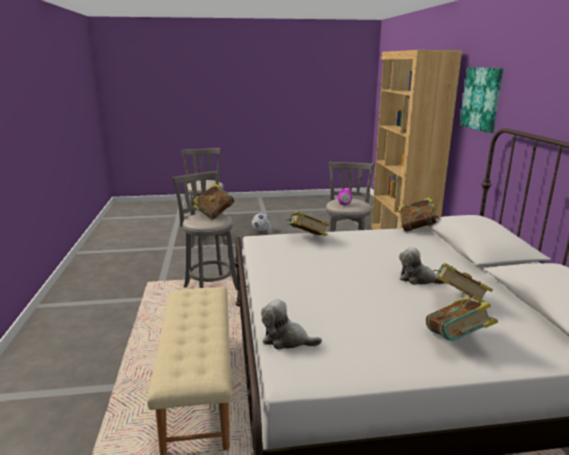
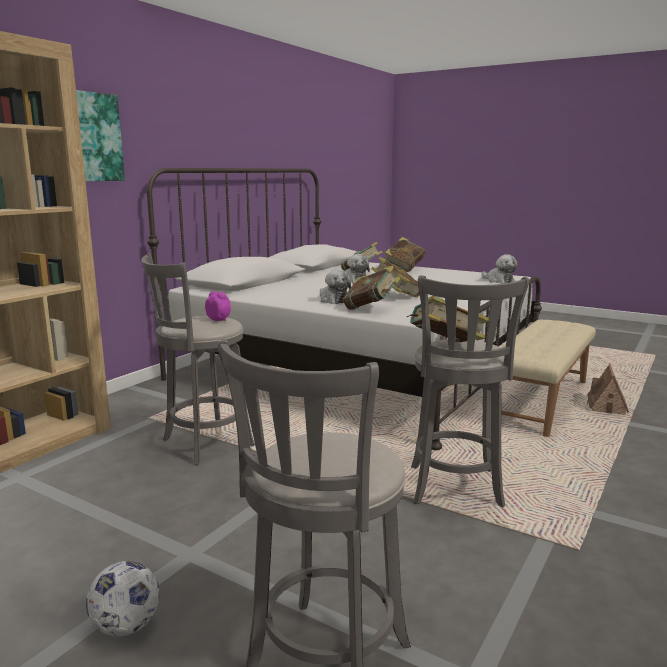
camera: 140 degrees left, 5 degrees down
book [398,197,440,231] -> book moved to [371,257,420,298]
none -> plush toy [320,269,351,304]
none -> toy house [587,363,629,415]

